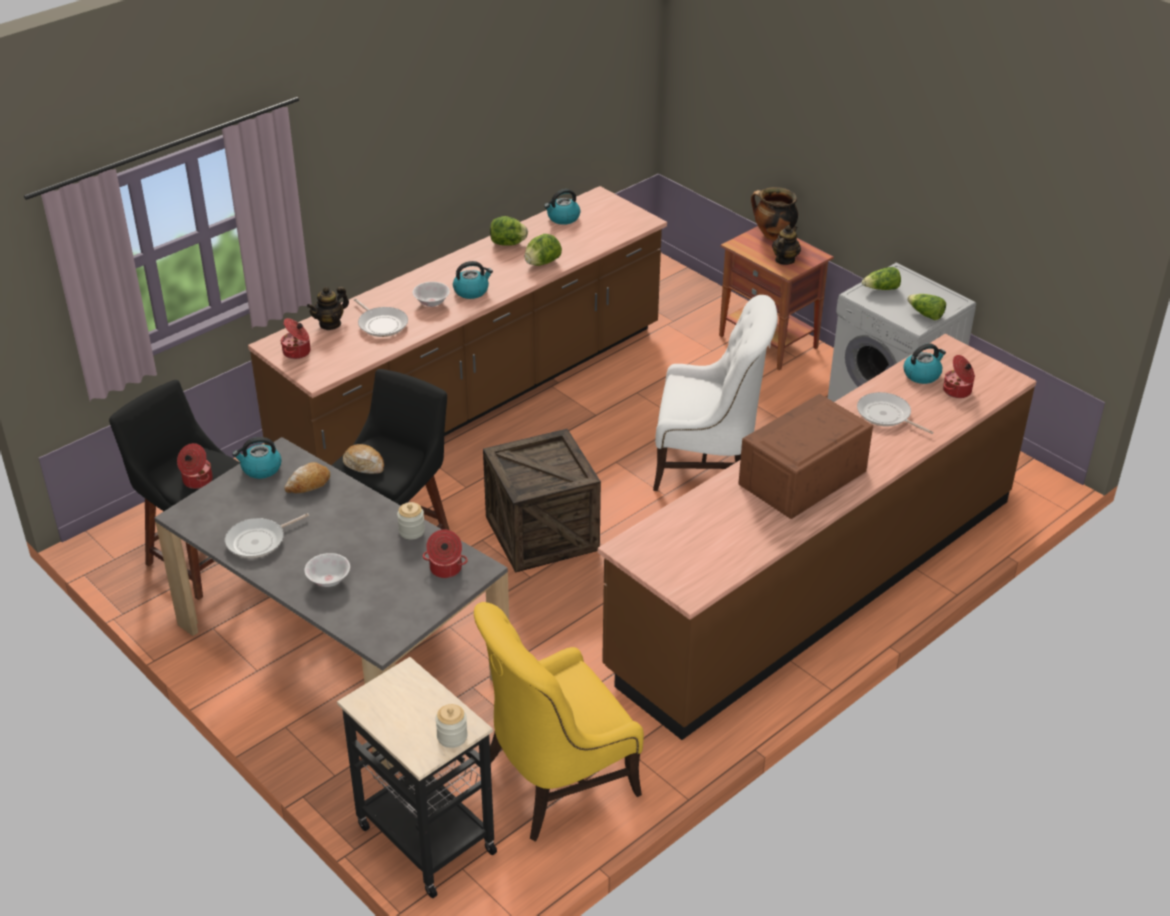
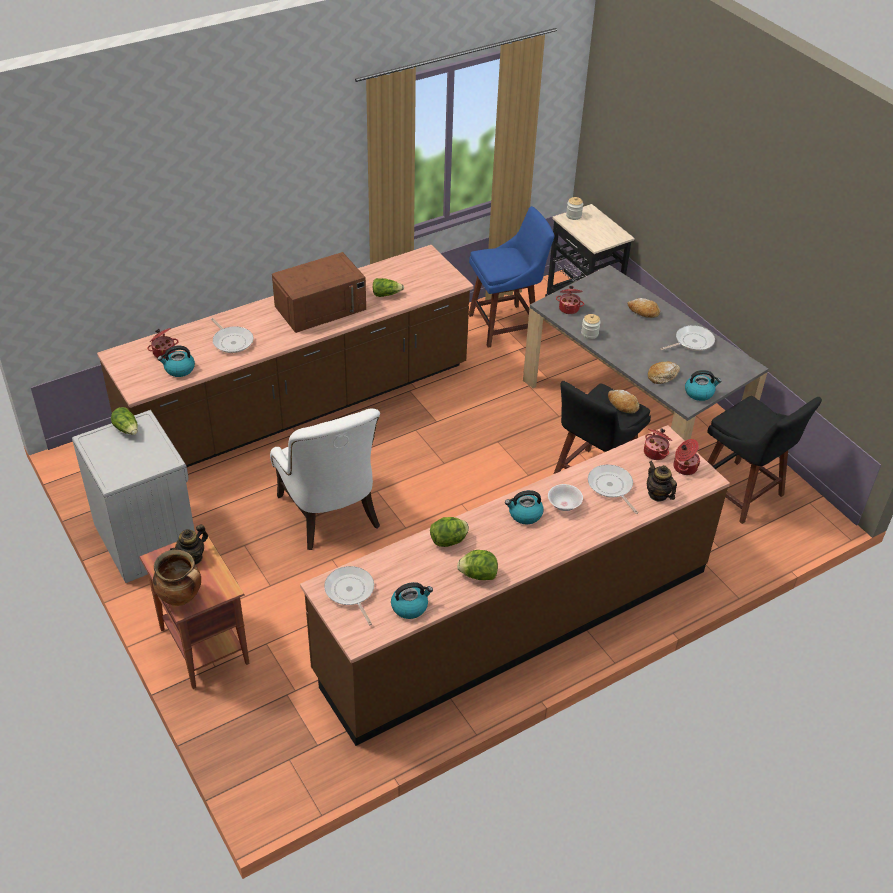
camera: 170 degrees left, 5 degrees up
cooking pot [177,443,213,489] -> cooking pot moved to [644,428,672,460]
white bowl [304,553,350,587] -> bread [627,298,660,318]
teapot [307,287,349,330] -> teapot turned 90 degrees counterclockwise [647,461,677,502]
yellow chair [474,602,644,842] -> blue stool [469,206,554,348]
crate [483,429,601,573] -> none
white chair [653,295,778,491] -> white chair turned 135 degrees counterclockwise [270,409,380,550]
lettuce [862,267,901,290] -> lettuce moved to [373,278,404,297]
none -> frying pan [324,566,374,625]

